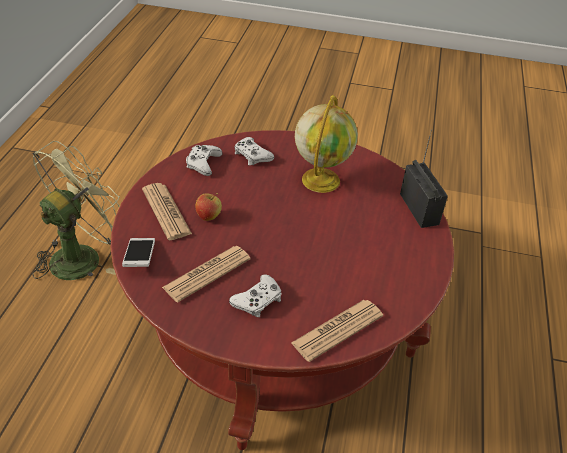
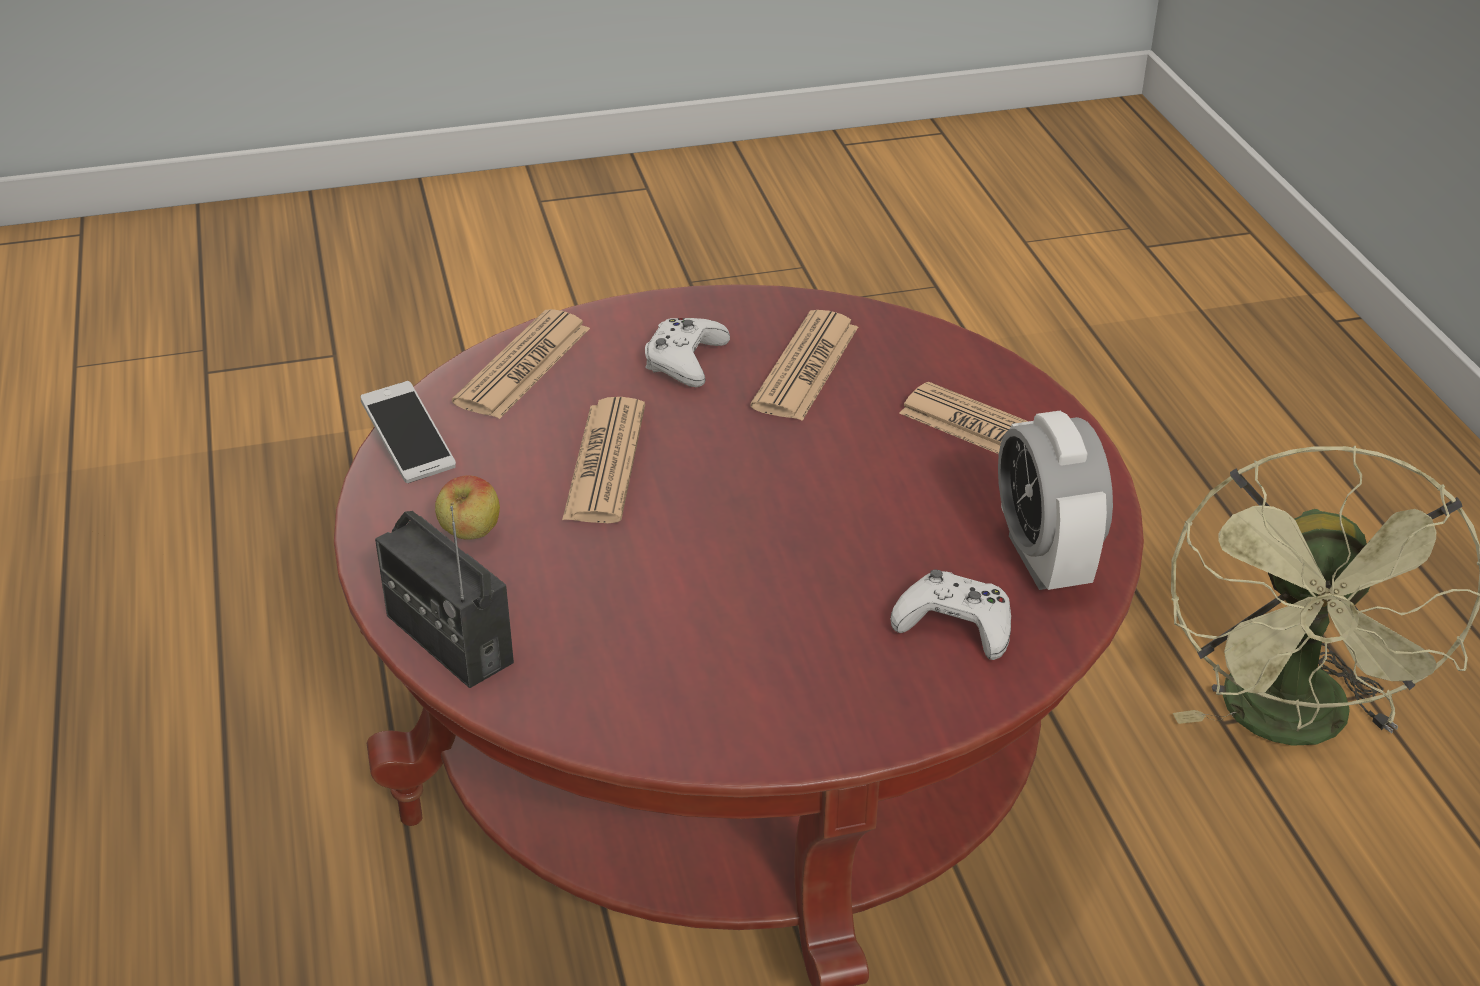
camera: 155 degrees right, 5 degrees down
phone [122,238,155,267] -> phone moved to [361,381,456,483]
white game controller [186,145,222,176] -> alarm clock [998,411,1113,590]
apple [195,193,222,221] -> apple moved to [435,475,500,540]
globe [295,95,358,193] -> none
none -> newspaper [562,397,645,523]

